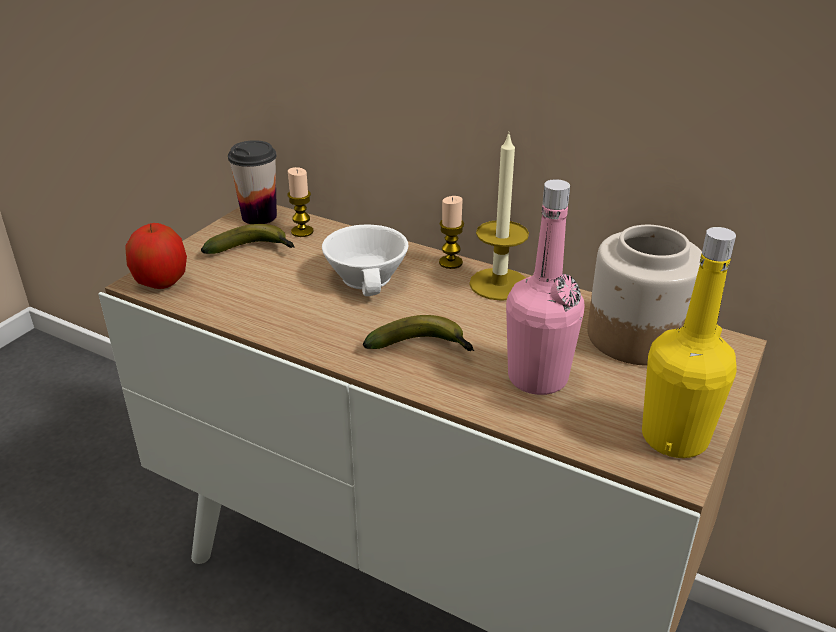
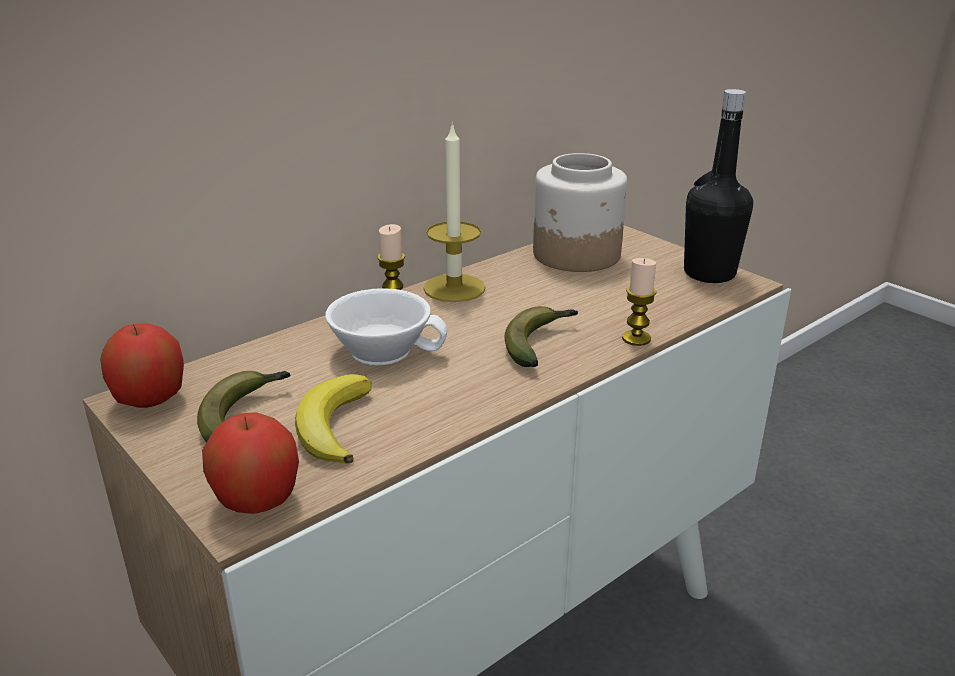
camera: 70 degrees left, 5 degrees down
cup [228,140,277,224] -> apple [100,323,184,408]
candle [287,167,313,237] -> candle moved to [622,258,657,346]
pink bottle [506,179,585,395] -> none
yellow bottle [642,227,737,458] -> black bottle [684,89,753,283]
none -> banana [295,374,372,464]

